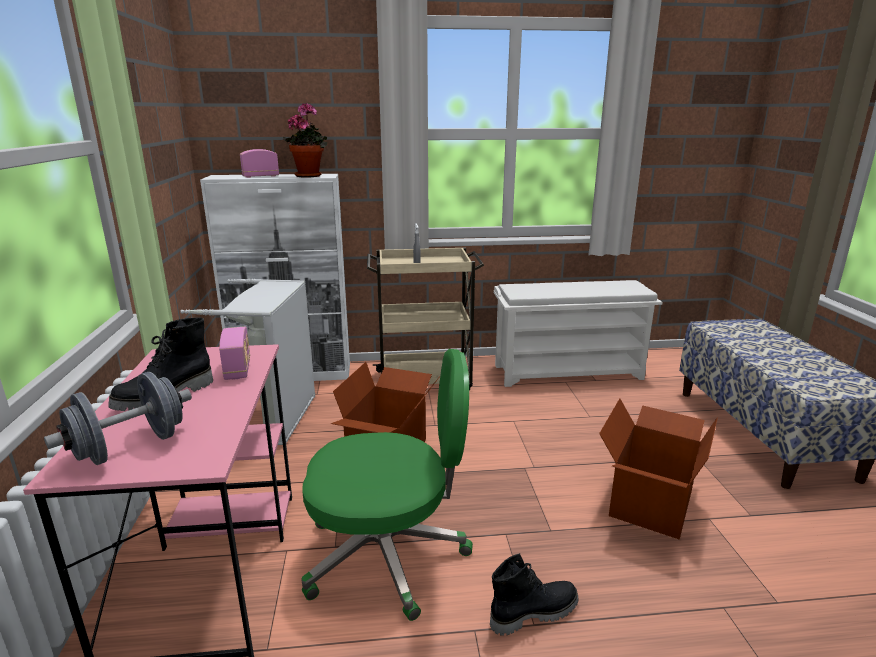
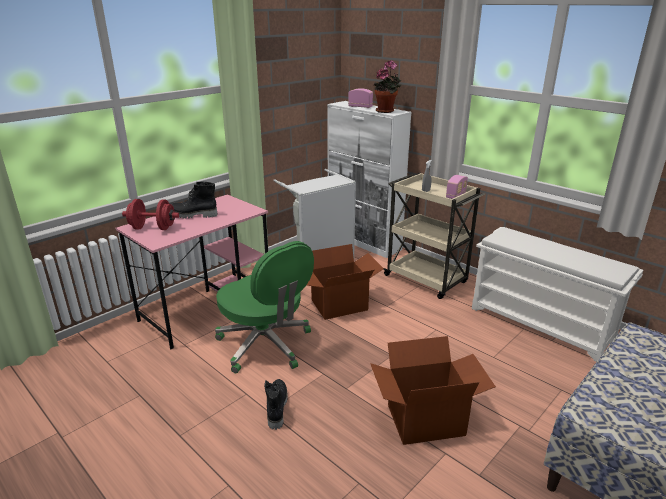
camera: 50 degrees right, 5 degrees up
grey dumbbell [44,372,192,465] -> red dumbbell [122,199,179,230]
radio [219,327,250,380] -> radio moved to [446,175,468,199]
black boot [490,553,579,636] -> black boot turned 120 degrees counterclockwise [264,379,288,430]

